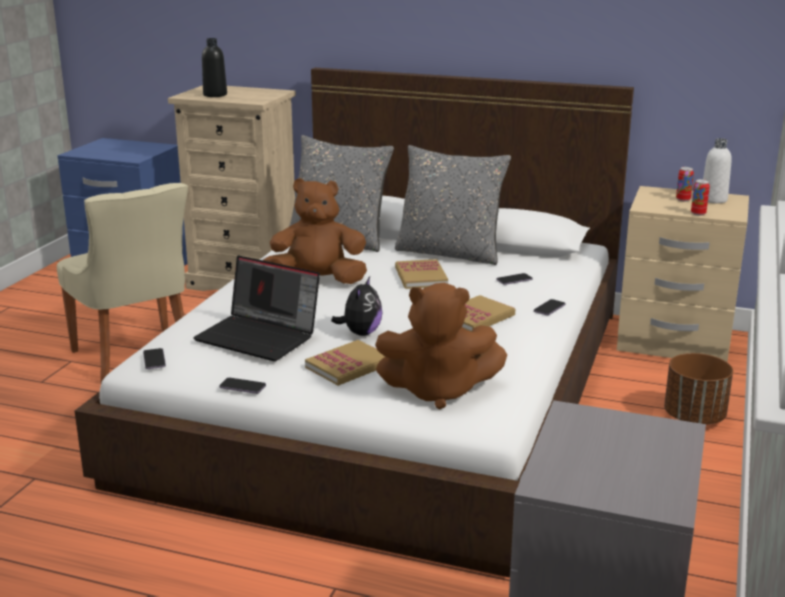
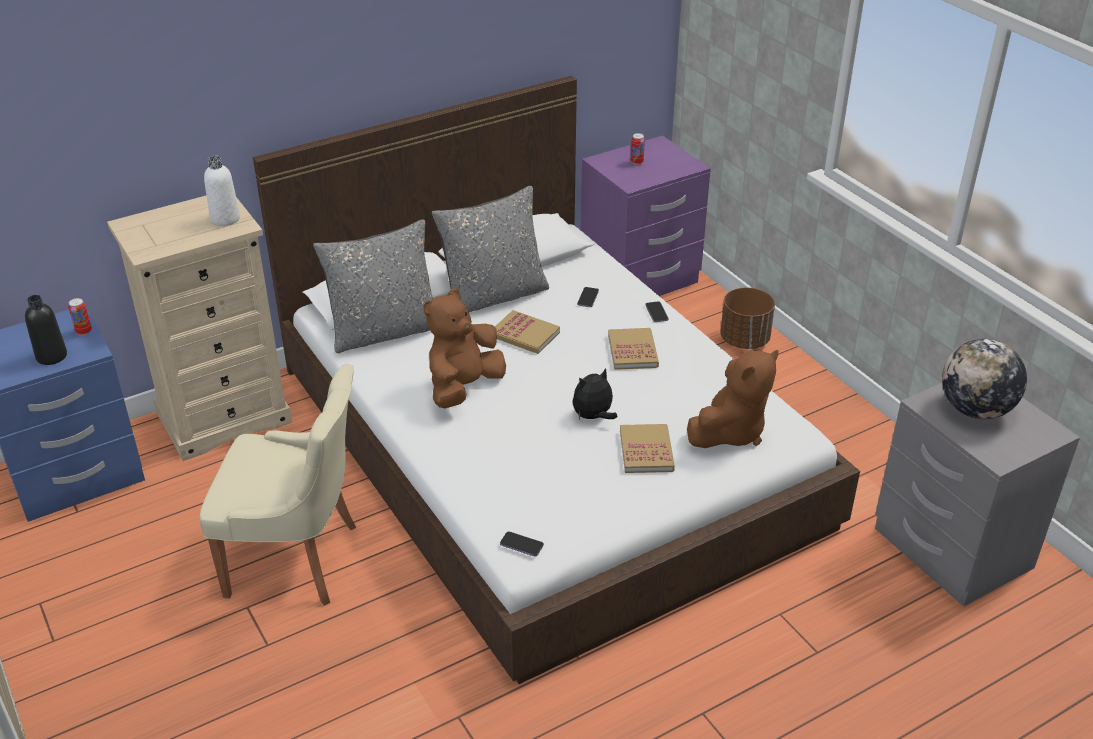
camera: 50 degrees left, 15 degrees up
laptop [193,255,320,361] -> none
black bottle [202,38,227,97] -> black bottle moved to [25,295,67,365]
phone [220,378,266,394] -> none
plush toy [331,277,383,336] -> plush toy turned 90 degrees counterclockwise [573,368,617,420]
beige nightstand [617,186,749,362] -> purple nightstand [581,136,711,296]
can [691,179,710,216] -> can moved to [68,298,92,335]
white bottle [703,138,732,203] -> white bottle moved to [204,156,240,226]
none -> globe [942,339,1027,419]

